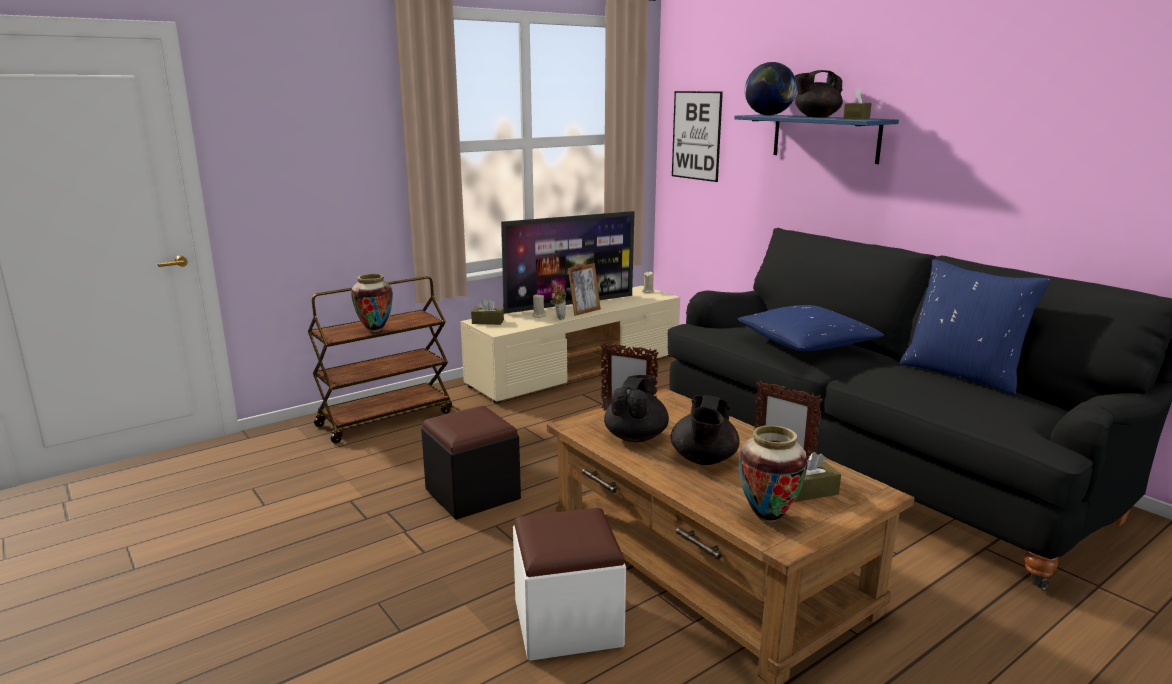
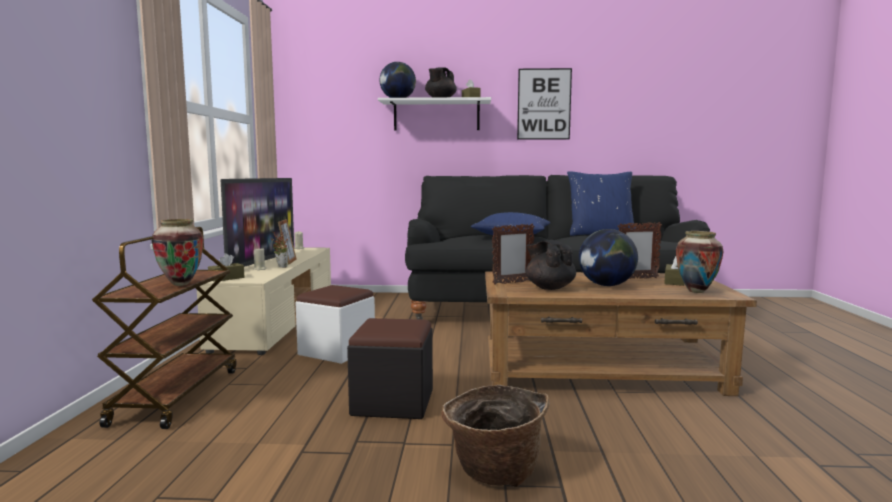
camera: 50 degrees left, 10 degrees down
white ottoman [513,508,626,661] -> white ottoman moved to [295,285,375,364]
black teapot [670,395,740,465] -> globe [579,229,638,286]
picture [672,91,723,182] -> picture moved to [517,68,572,140]
blue shelf [734,115,899,164] -> white shelf [378,97,491,130]
none -> basket [441,385,549,487]

